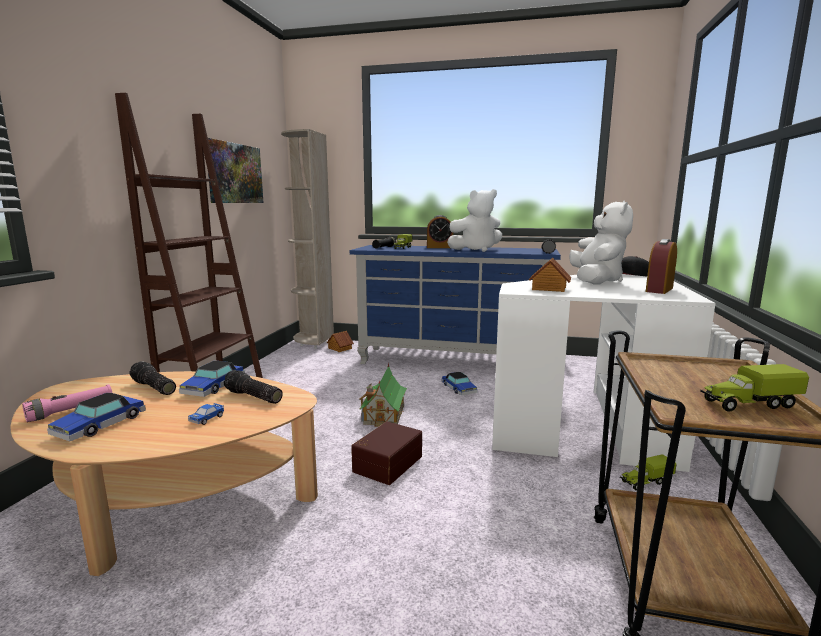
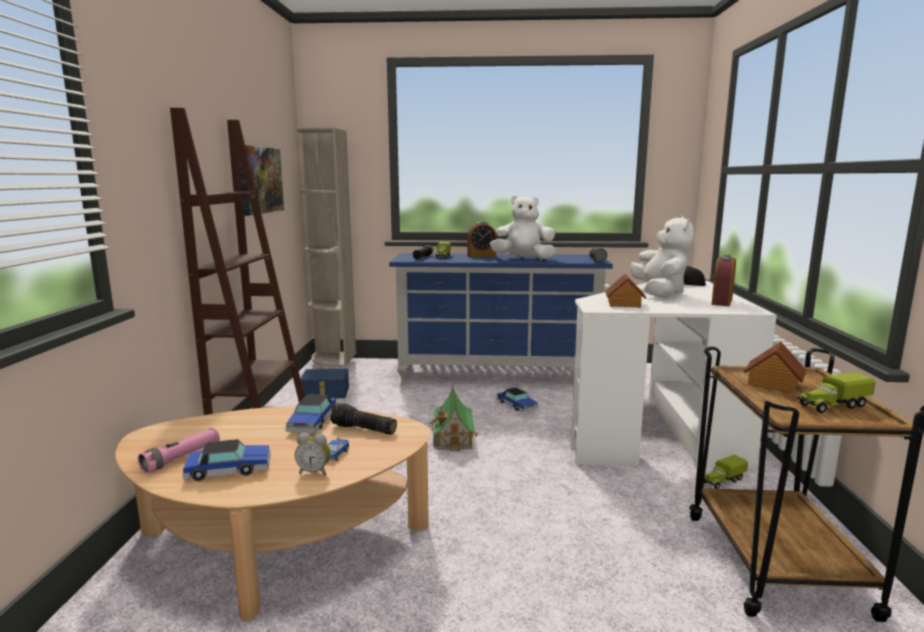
camera: 10 degrees left, 0 degrees up
toy car [47,393,146,441] -> toy car turned 120 degrees counterclockwise [183,439,271,481]
flashlight [129,361,176,395] -> none
toy house [327,331,354,352] -> toy house moved to [744,341,807,393]
brown storage box [351,421,422,485] -> none
white plush toy [447,189,502,252] -> white plush toy turned 150 degrees counterclockwise [490,196,555,259]
none -> alarm clock [295,433,331,476]
none -> blue storage box [300,369,349,399]

